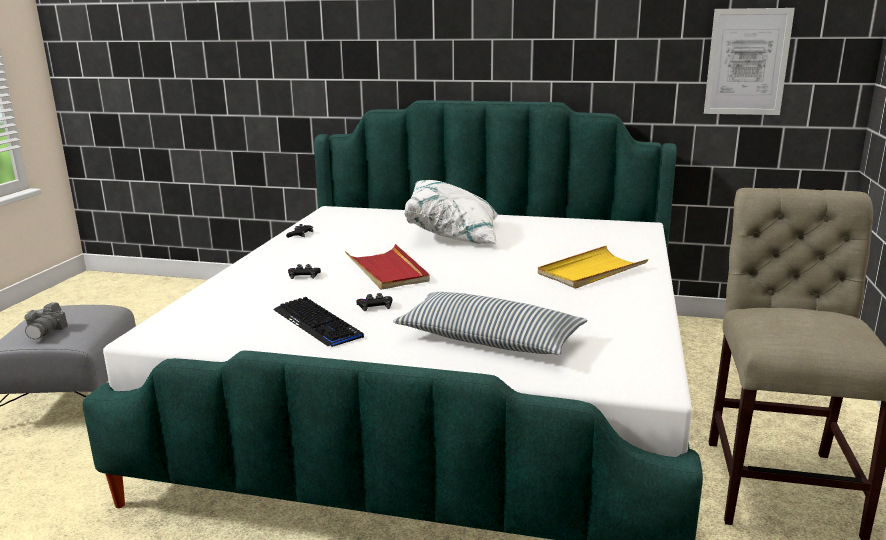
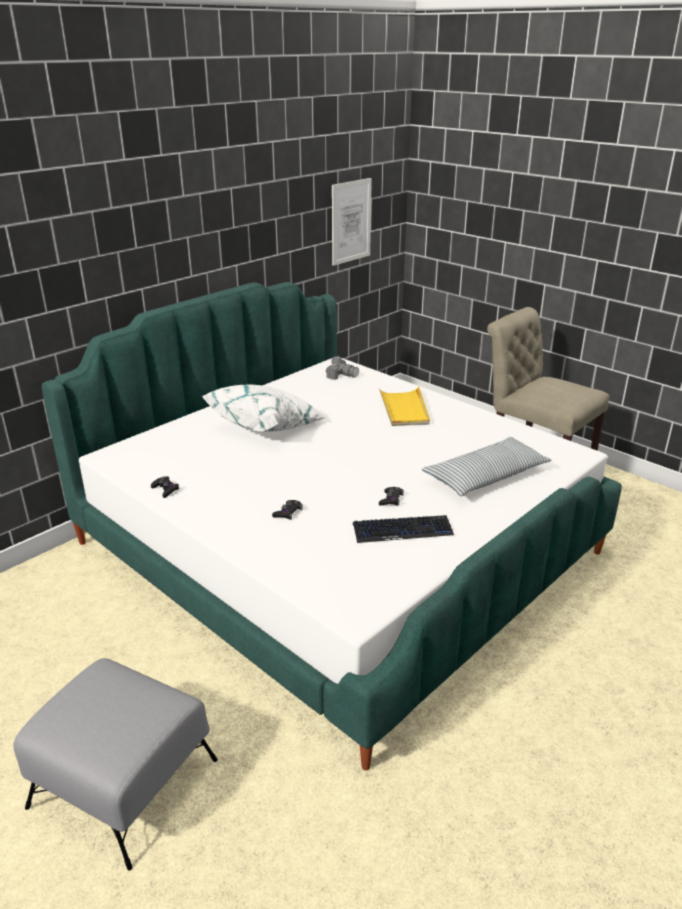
camera: 60 degrees left, 10 degrees up
camera [25,303,68,339] -> camera moved to [326,357,359,380]
red tray [345,244,430,290] -> none

